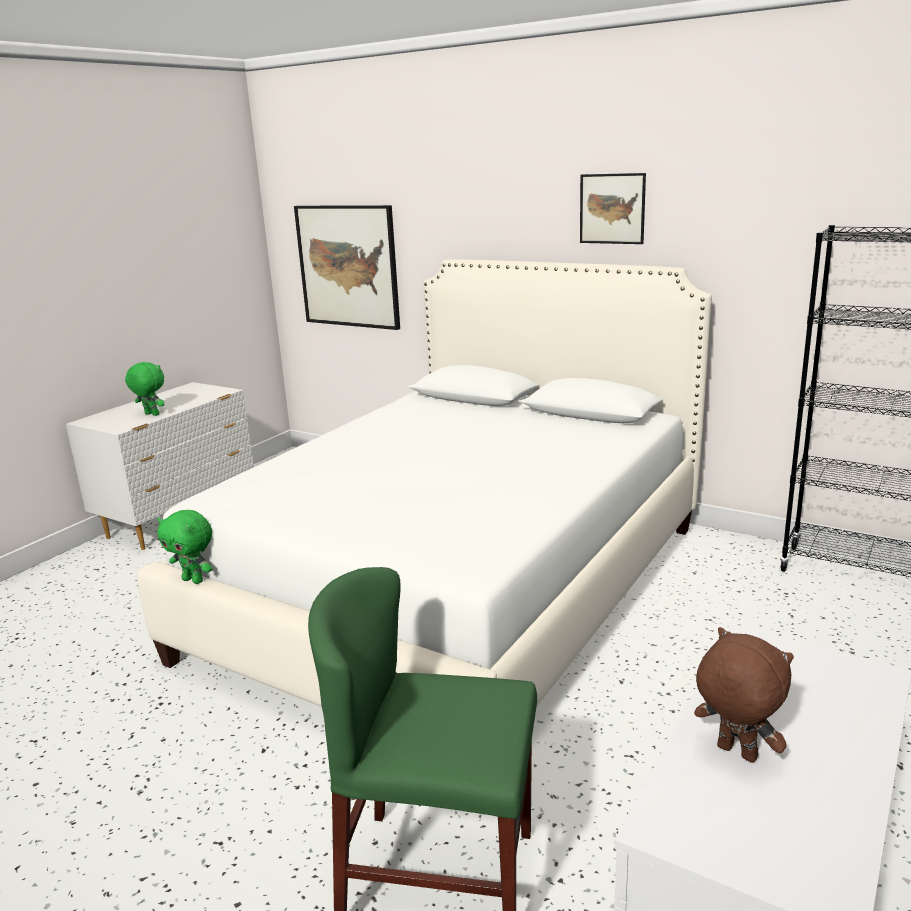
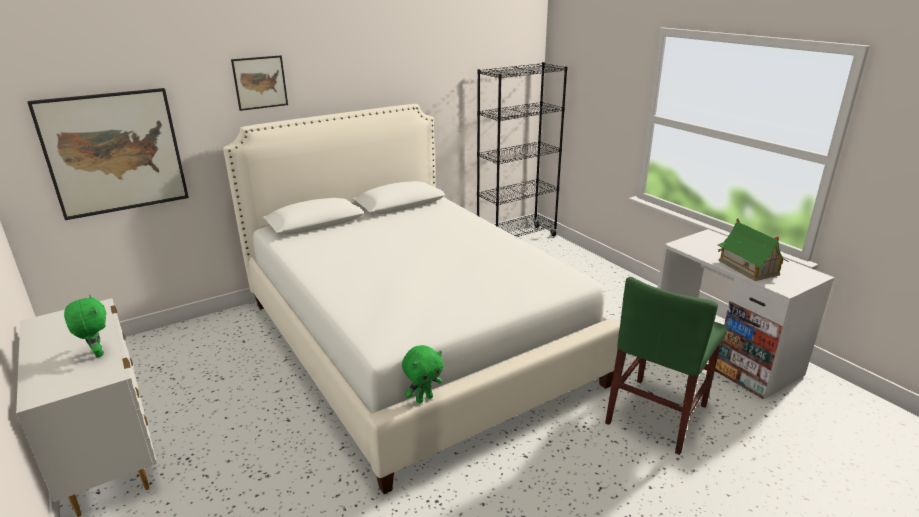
camera: 65 degrees left, 5 degrees up
green plush toy [125,362,164,416] -> green plush toy turned 90 degrees clockwise [64,295,106,358]
picture [580,173,646,244] -> picture moved to [231,55,288,111]
brown plush toy [694,627,794,763] -> toy house [717,219,789,281]

